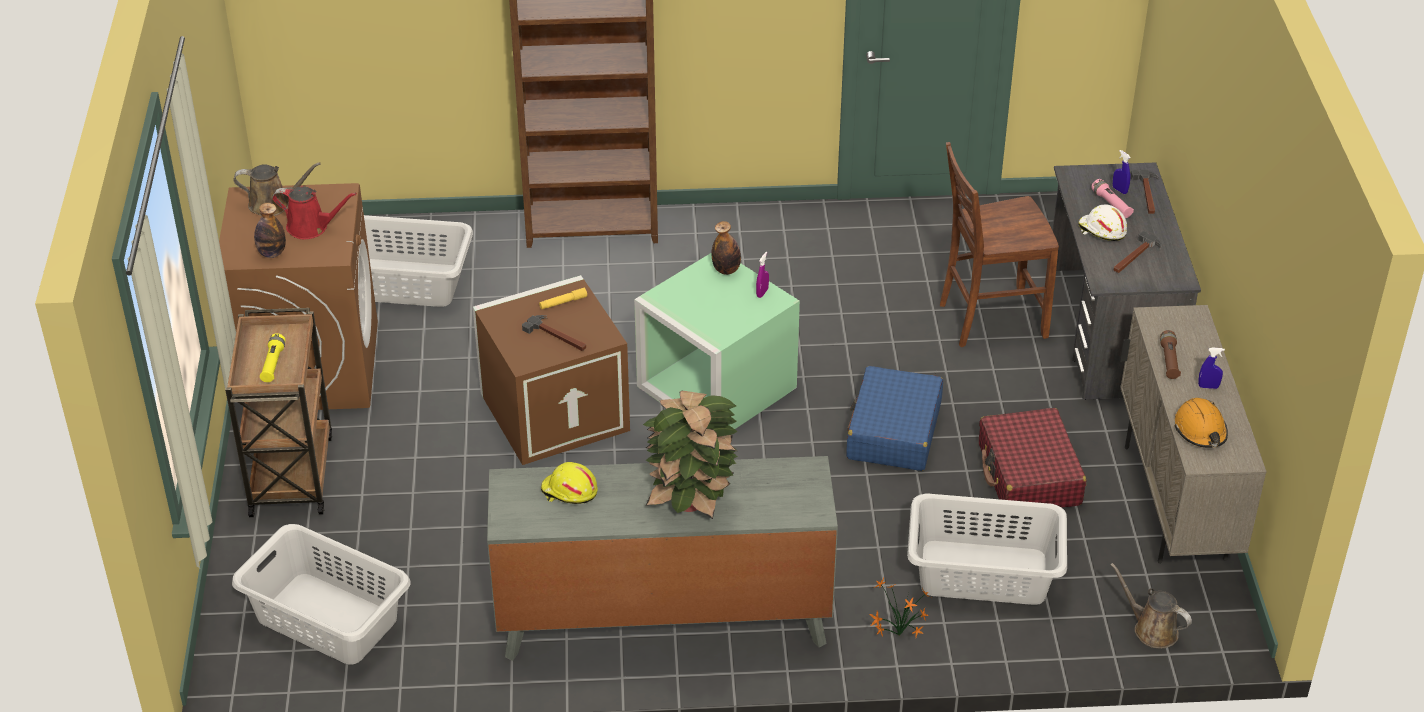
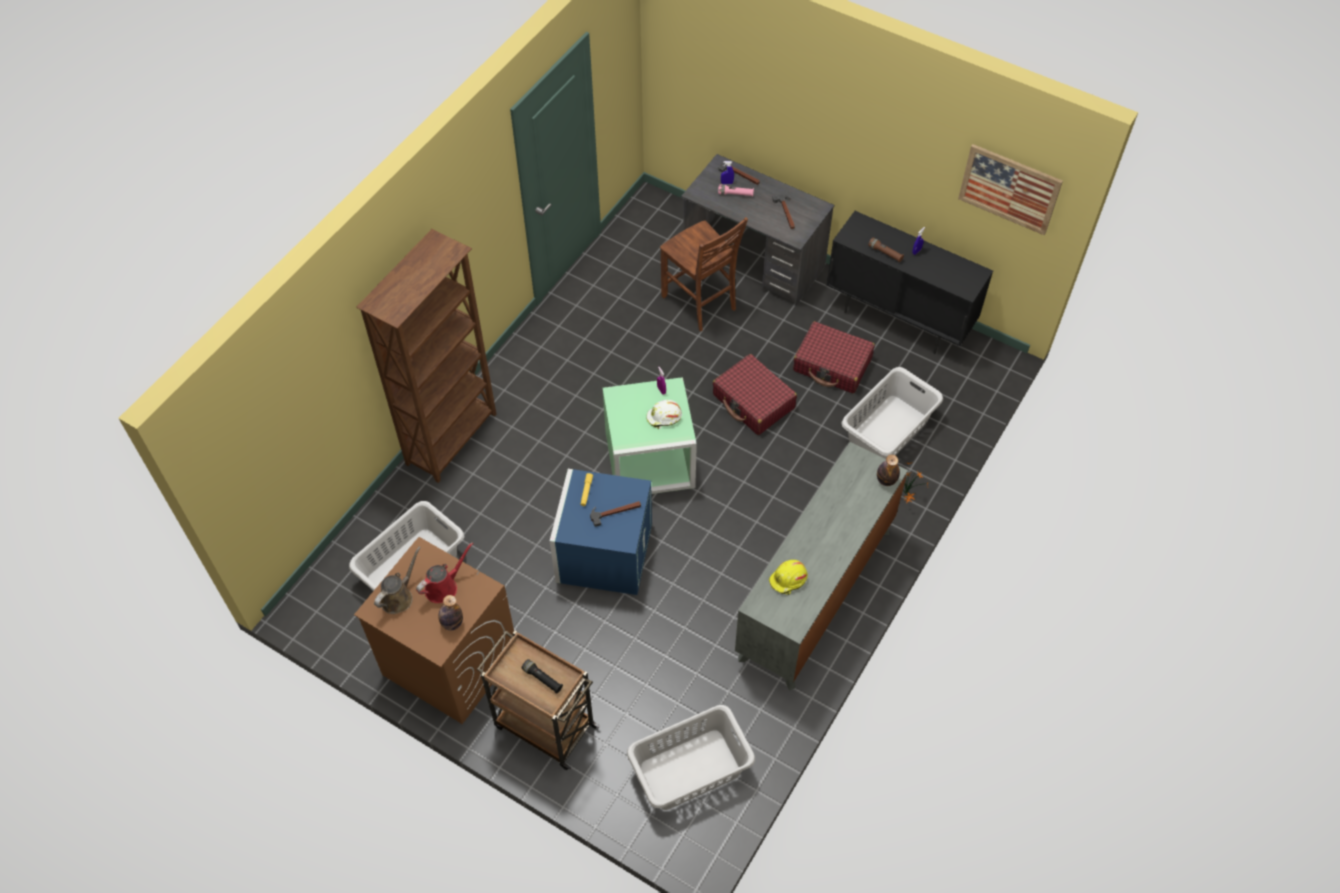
camera: 55 degrees left, 15 degrees up
yellow flashlight [260,333,285,382] -> black flashlight [522,659,563,694]
brown storage box [473,275,630,465] -> blue storage box [550,469,652,595]
potted plant [643,391,738,519] -> none
bottle [712,221,741,275] -> bottle moved to [877,454,900,486]
blue suitcase [846,366,943,471] -> red suitcase [713,354,797,435]
brown chair [940,142,1059,347] -> brown chair turned 60 degrees counterclockwise [660,217,748,332]
white hard hat [1078,204,1127,241] -> white hard hat moved to [646,400,682,429]
brown watering can [1111,563,1192,648] -> none
beige cabinet [1120,305,1267,564] -> black cabinet [826,211,993,354]
orange hard hat [1175,398,1228,448] -> none
none -> picture [958,144,1063,235]

